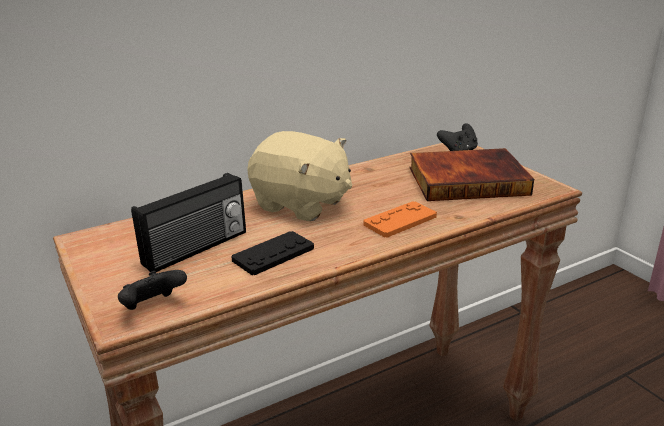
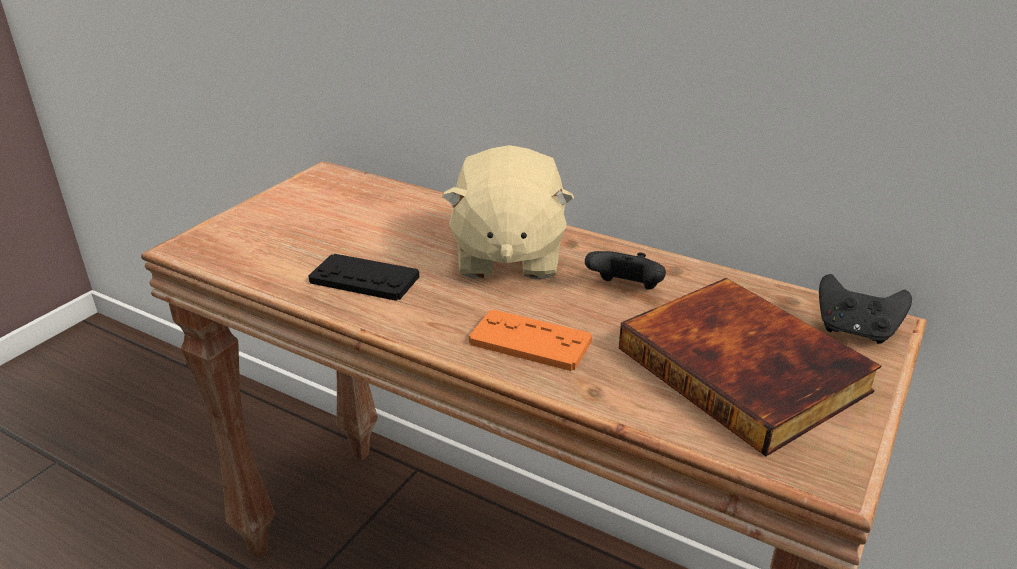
camera: 60 degrees right, 5 degrees up
black game controller [118,270,187,310] -> black game controller moved to [585,251,666,290]
radio [131,173,246,272] -> none

